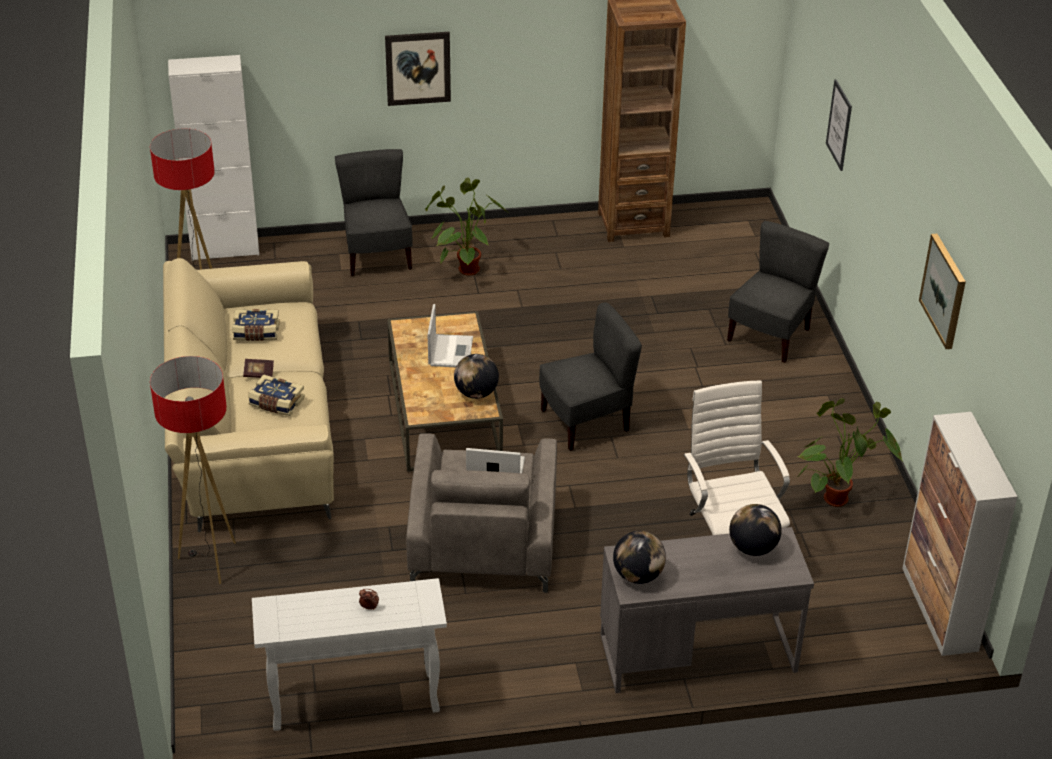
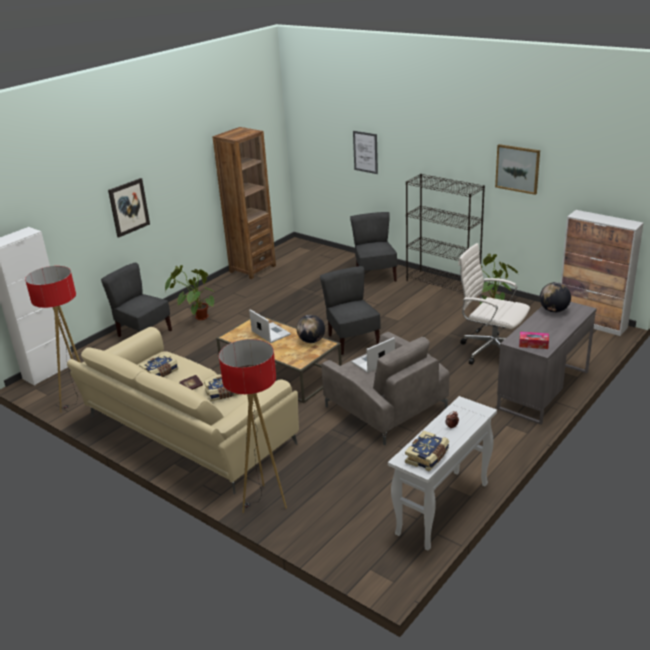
camera: 40 degrees left, 10 degrees down
grey chair [539,302,642,451] -> grey chair turned 45 degrees counterclockwise [320,266,381,355]
globe [613,531,666,584] -> tissue box [519,332,549,349]
none -> book [405,431,449,472]
none -> black bookcase [406,174,485,293]

